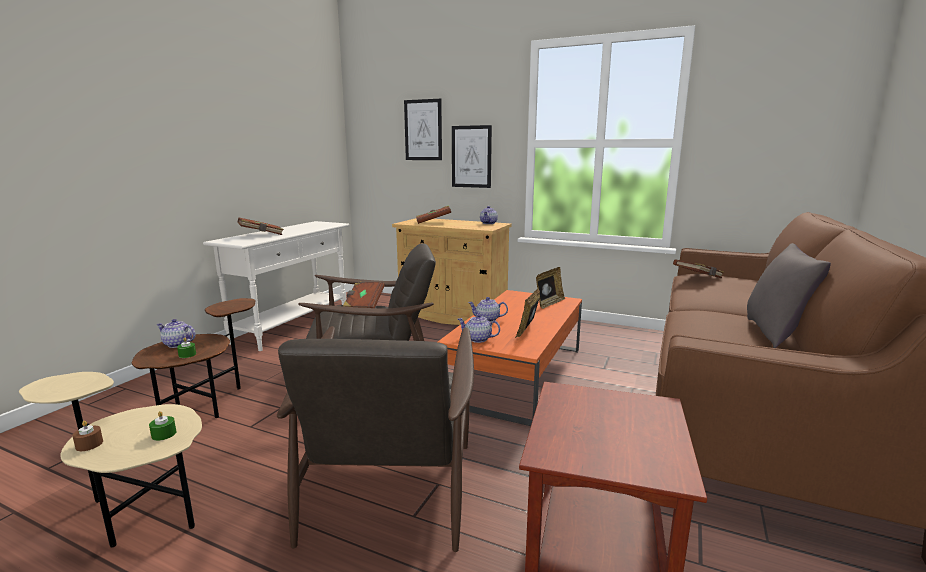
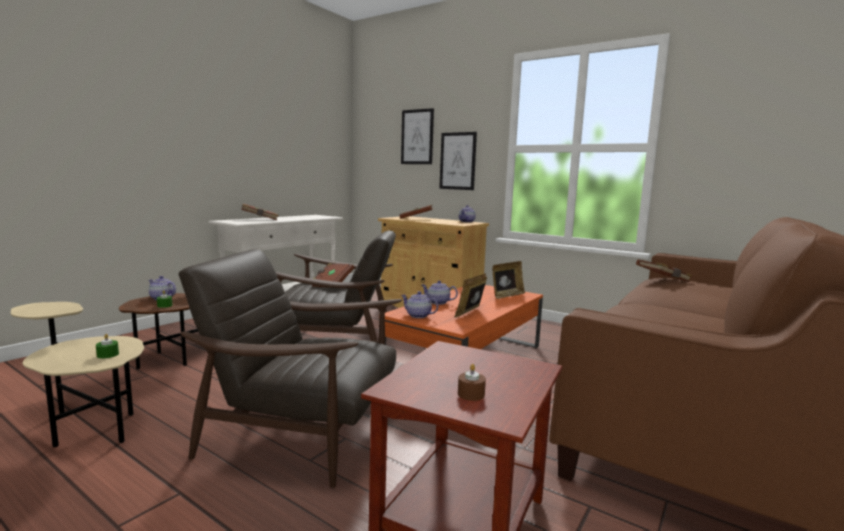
camera: 10 degrees right, 5 degrees down
brown candle [72,421,103,451] -> brown candle moved to [458,364,486,401]
brown armchair [277,326,474,552] -> brown armchair turned 90 degrees clockwise [178,249,402,488]
grey pillow [747,243,831,348] -> none

